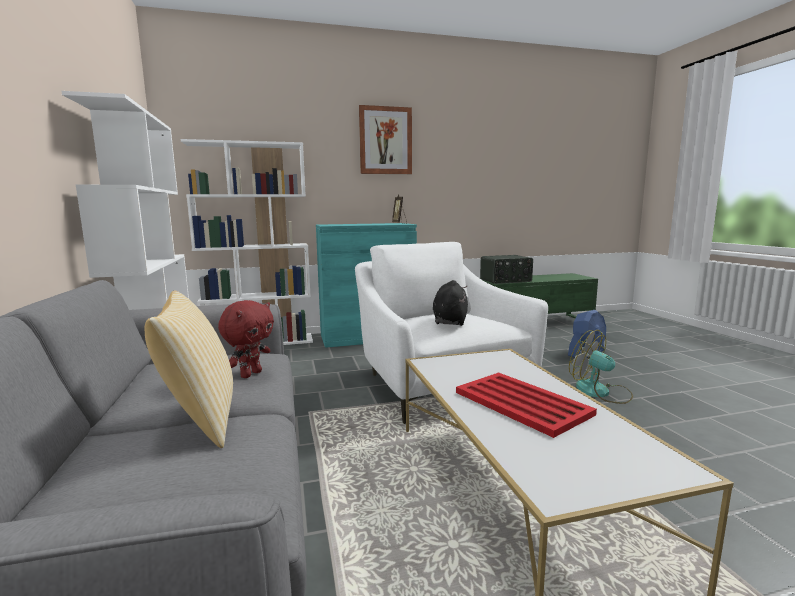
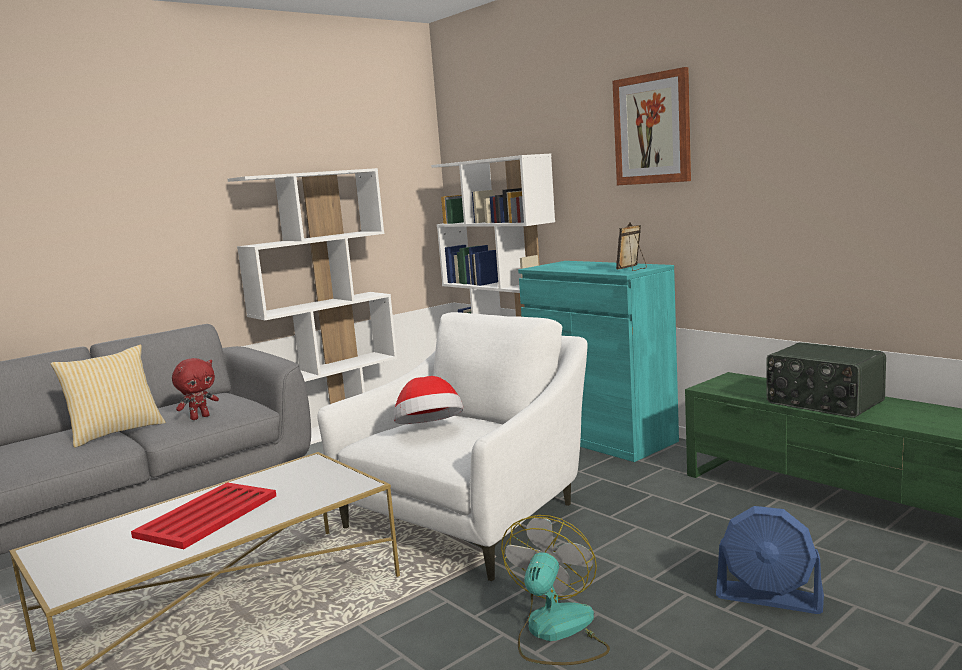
camera: 65 degrees right, 0 degrees up
red plush toy [218,300,274,378] -> red plush toy turned 45 degrees counterclockwise [172,358,219,420]
black plush toy [433,280,468,326] -> hat [394,376,464,424]

